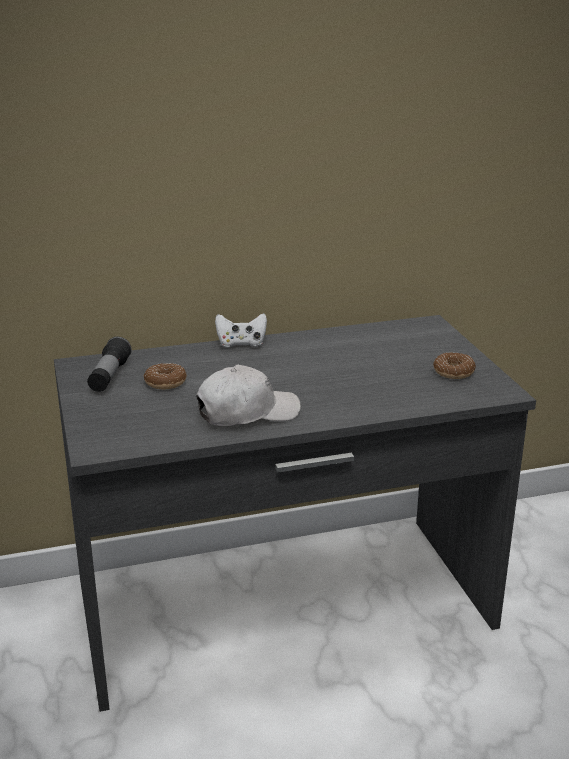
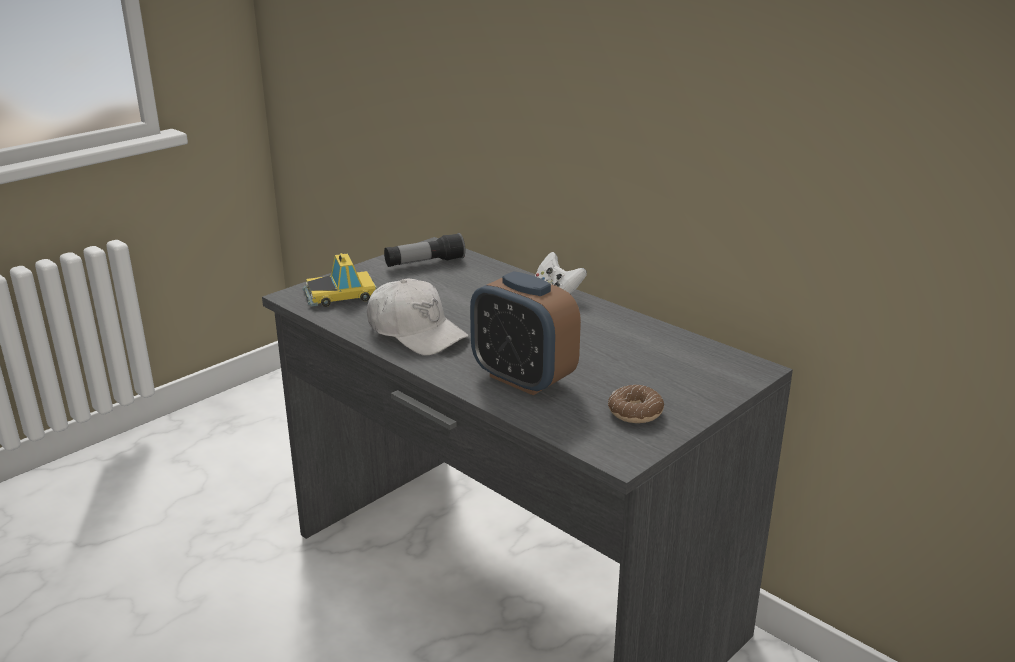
camera: 60 degrees right, 0 degrees up
donut [144,363,187,389] -> none
none -> toy car [302,253,377,307]
none -> alarm clock [470,271,581,395]

